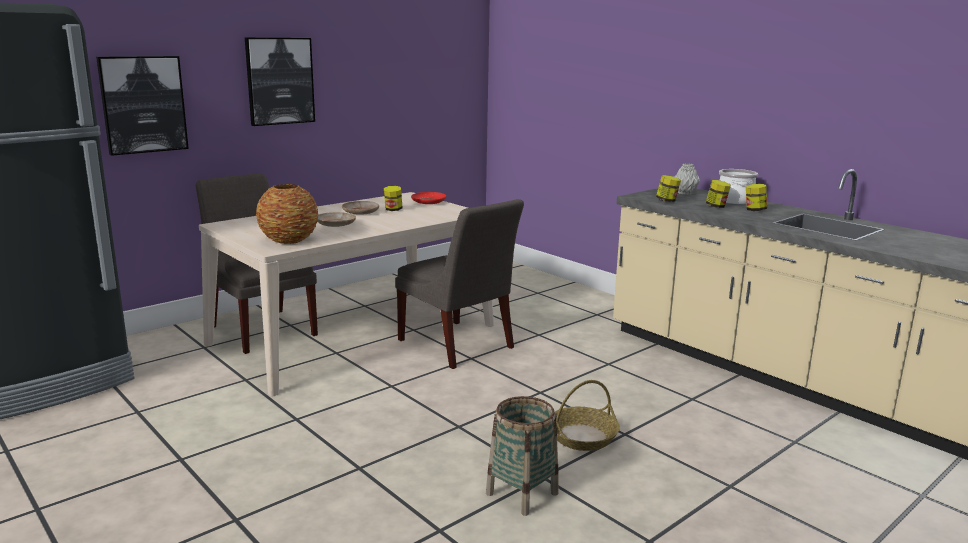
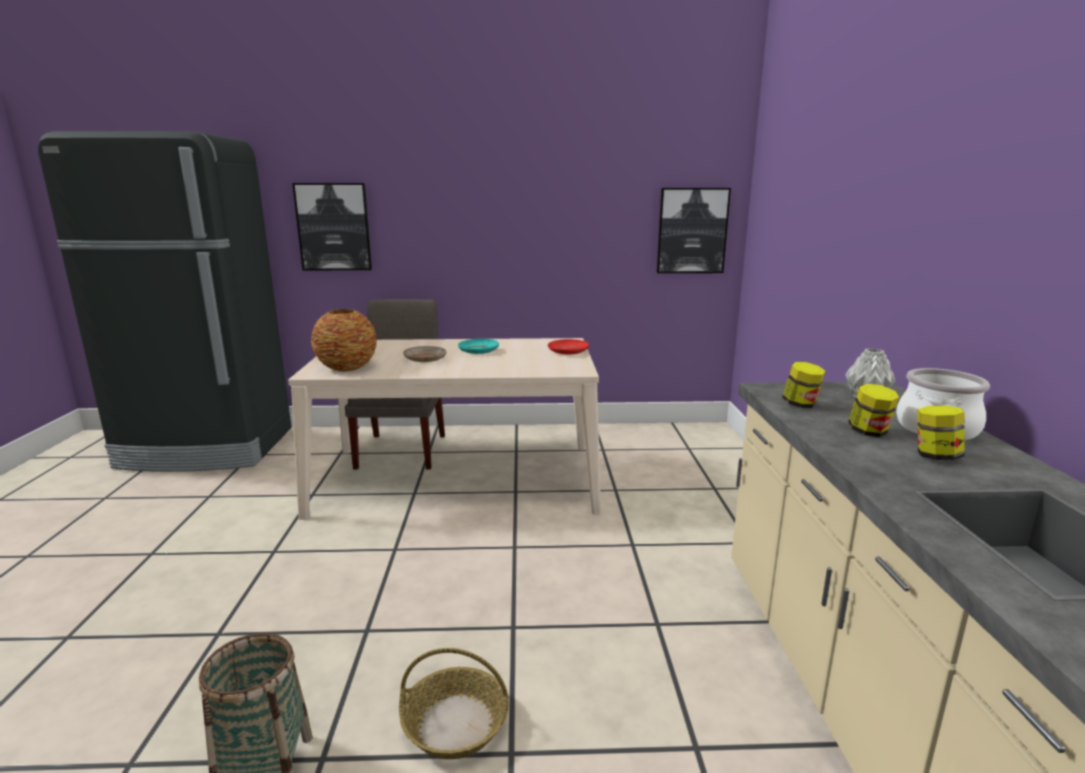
camera: 40 degrees right, 0 degrees up
picture [245,37,315,126] -> picture moved to [657,188,731,273]
beige plate [342,201,379,215] -> turquoise plate [458,339,499,354]
jar [384,186,402,211] -> none
grey chair [395,199,524,369] -> none

